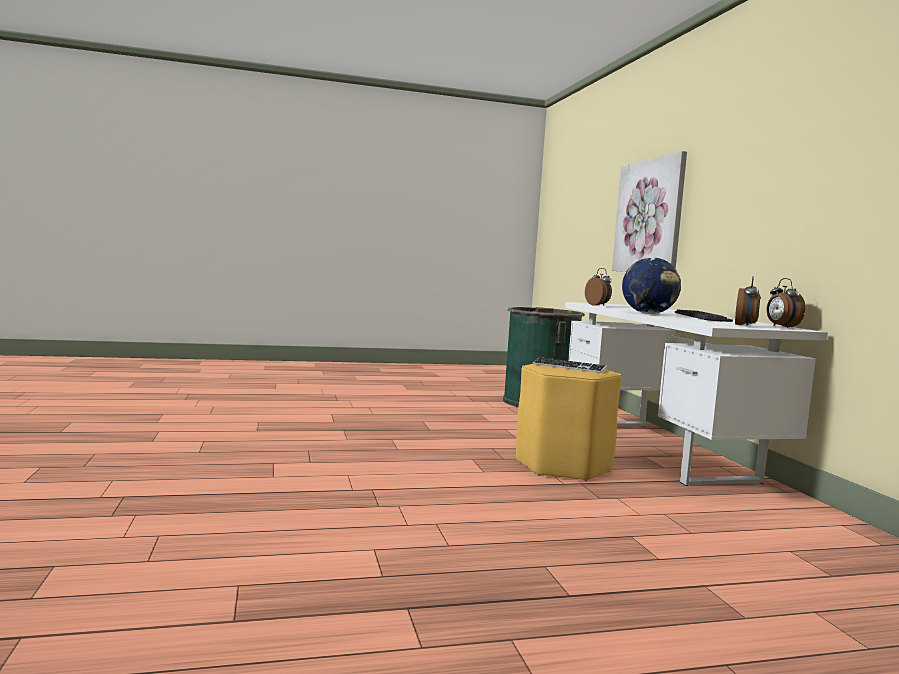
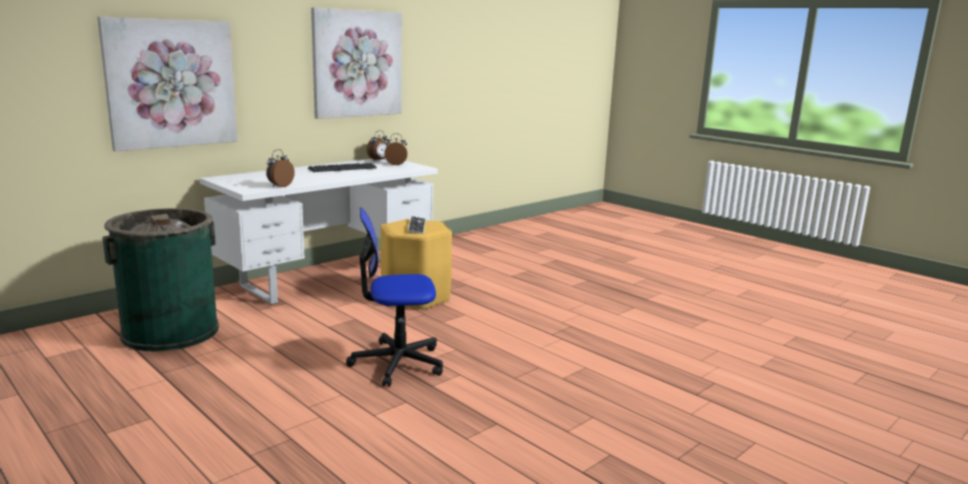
camera: 120 degrees left, 10 degrees up
globe [622,257,681,314] -> none
none -> picture [311,7,402,119]
none -> office chair [346,207,443,387]

